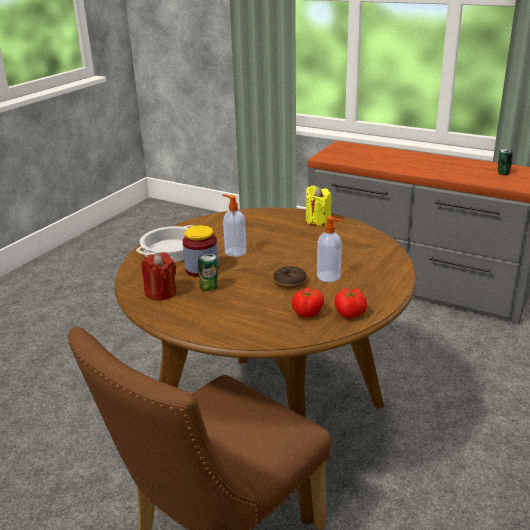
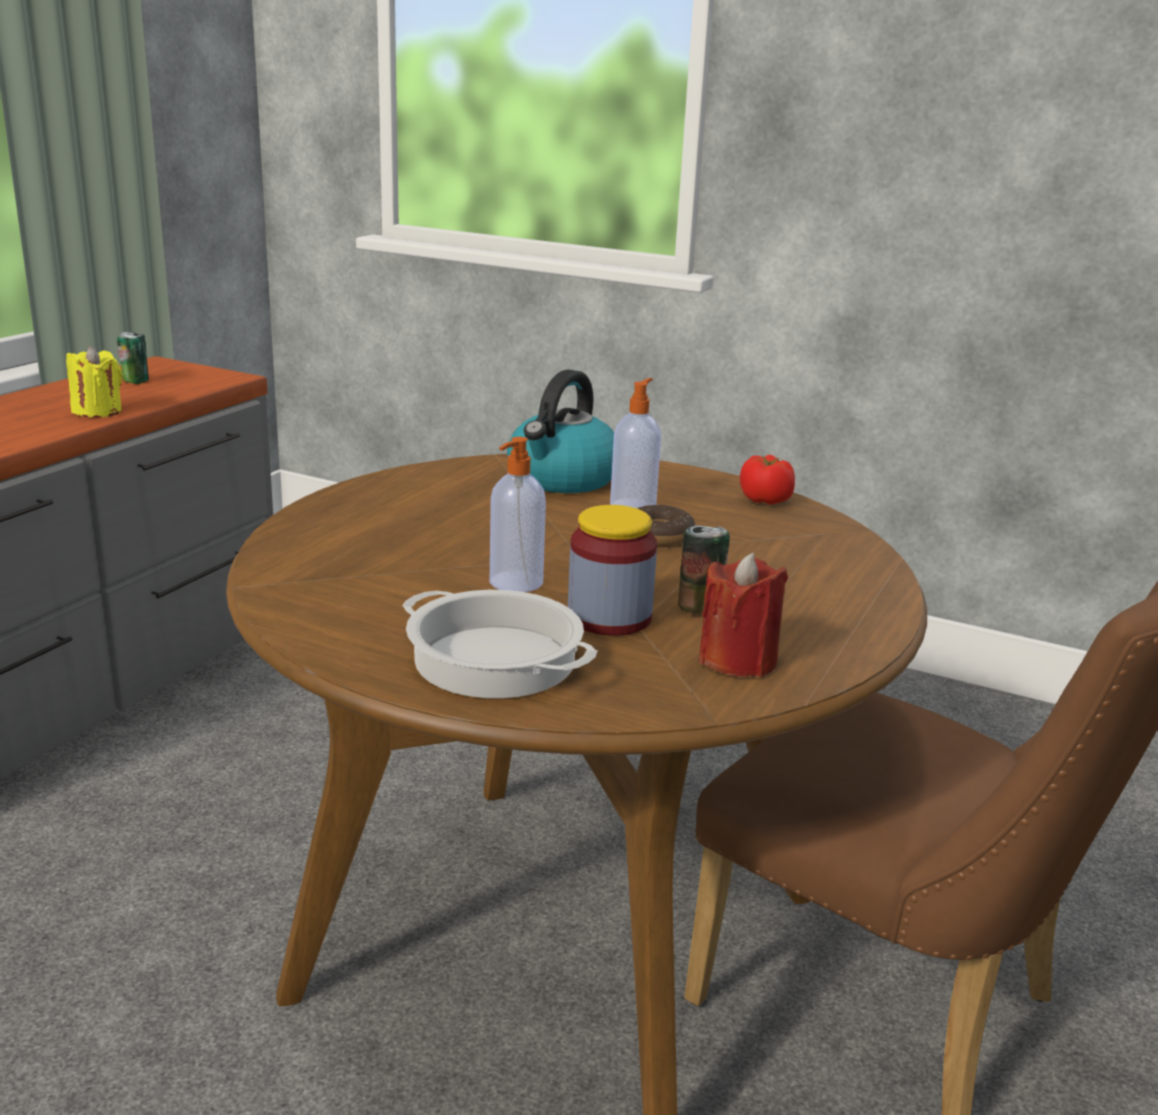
camera: 95 degrees left, 5 degrees down
tomato [292,287,324,318] -> none
yellow candle [306,186,332,226] -> yellow candle moved to [66,346,122,418]
none -> kettle [507,369,614,493]

